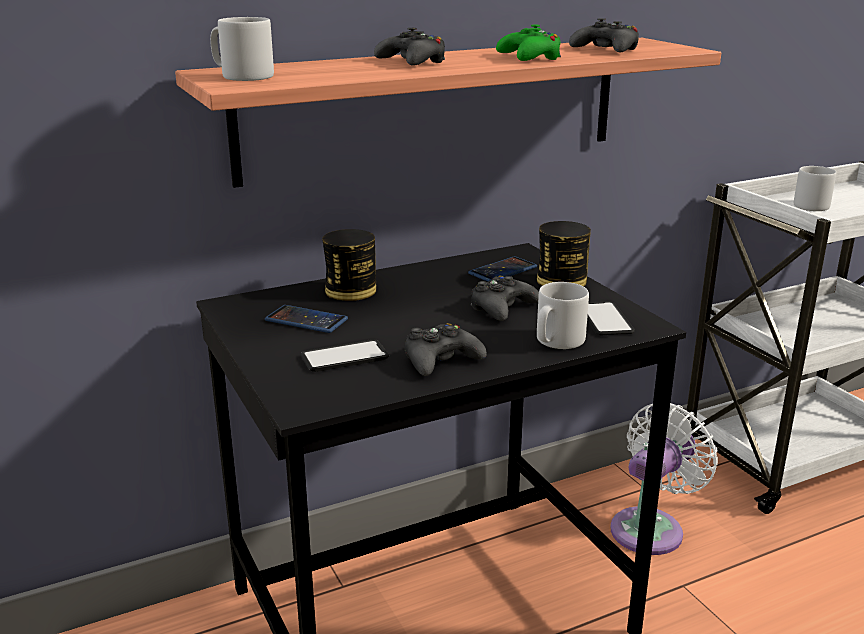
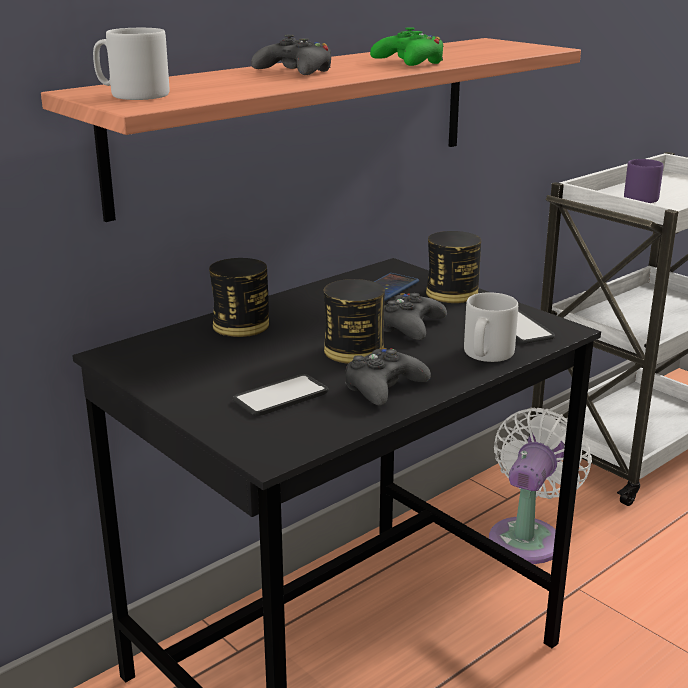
camera: 15 degrees left, 0 degrees up
phone [265,305,348,333] -> none
black game controller [569,18,639,52] -> none
grey mug [794,166,836,211] -> purple mug [624,159,664,203]
none -> can [324,279,385,364]

